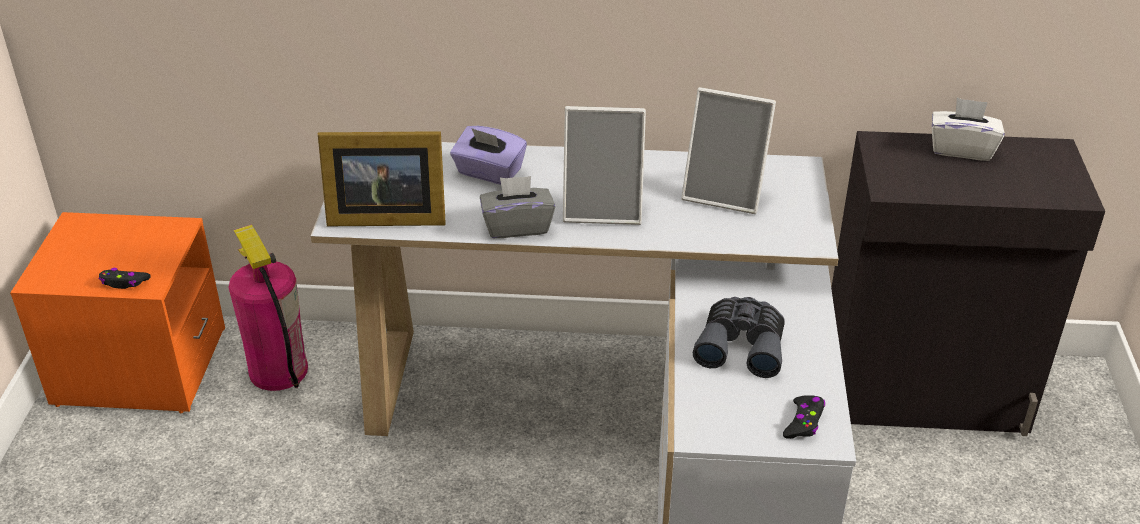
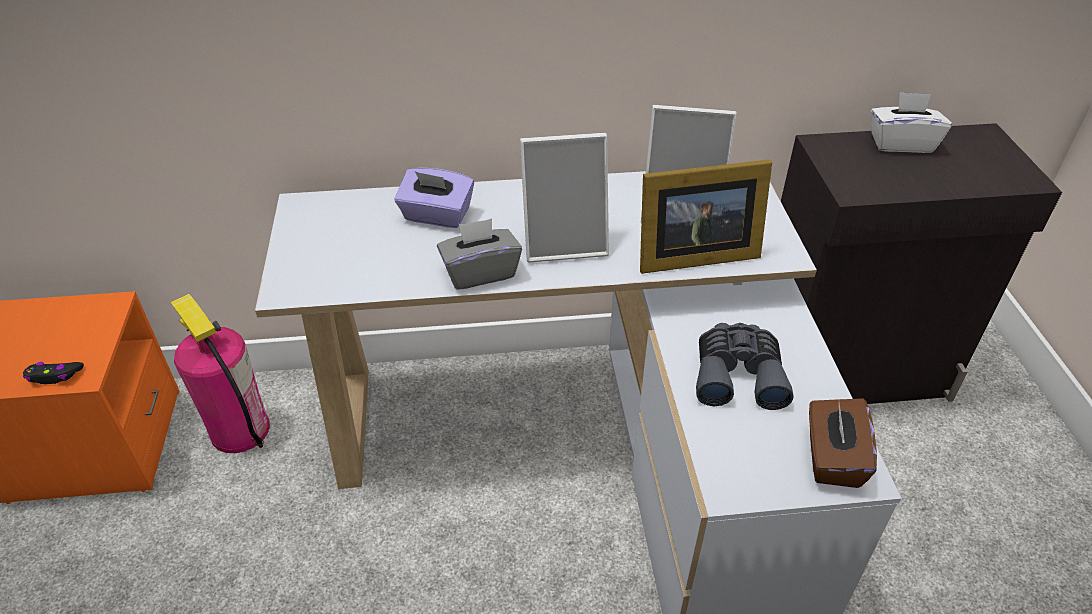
camera: 10 degrees left, 5 degrees up
picture frame [318,131,446,226] -> picture frame moved to [640,159,772,274]
black game controller [783,395,825,439] -> brown tissue box [809,398,877,488]

